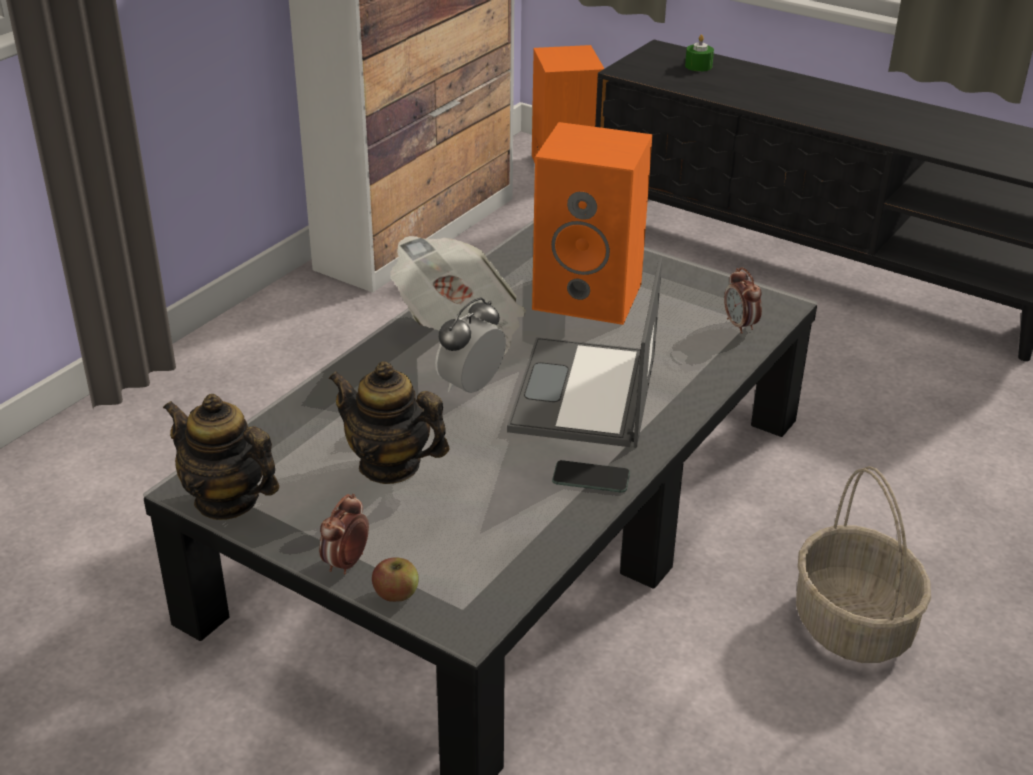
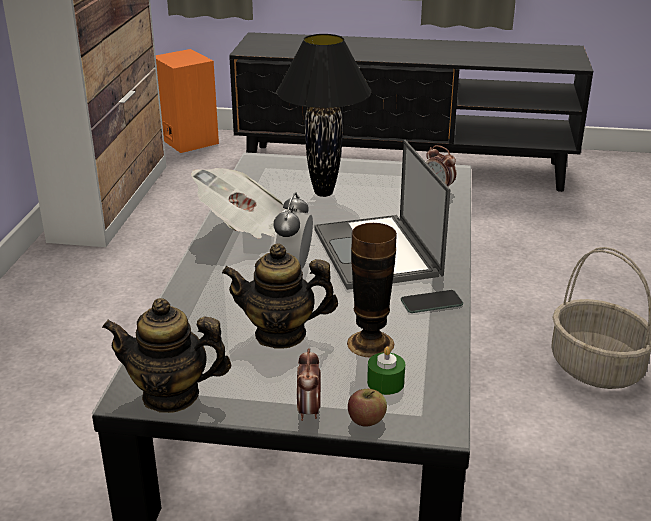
camera: 25 degrees left, 5 degrees down
orange speaker [532,122,653,325] -> black table lamp [276,34,371,197]
green candle [685,35,714,71] -> green candle moved to [367,346,405,395]
none -> vase [347,223,397,358]

